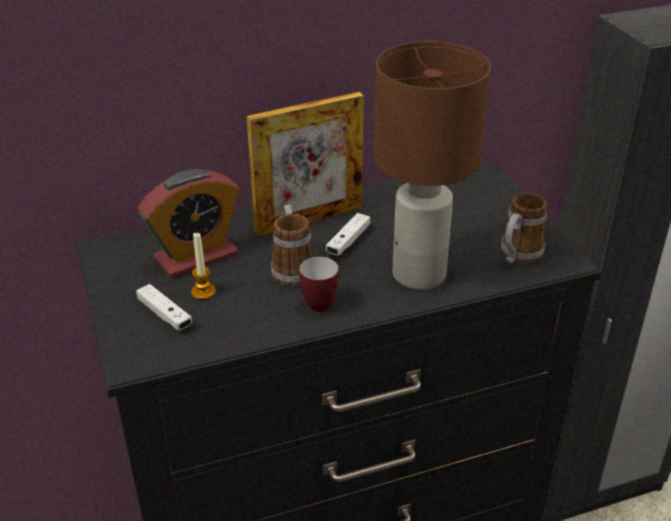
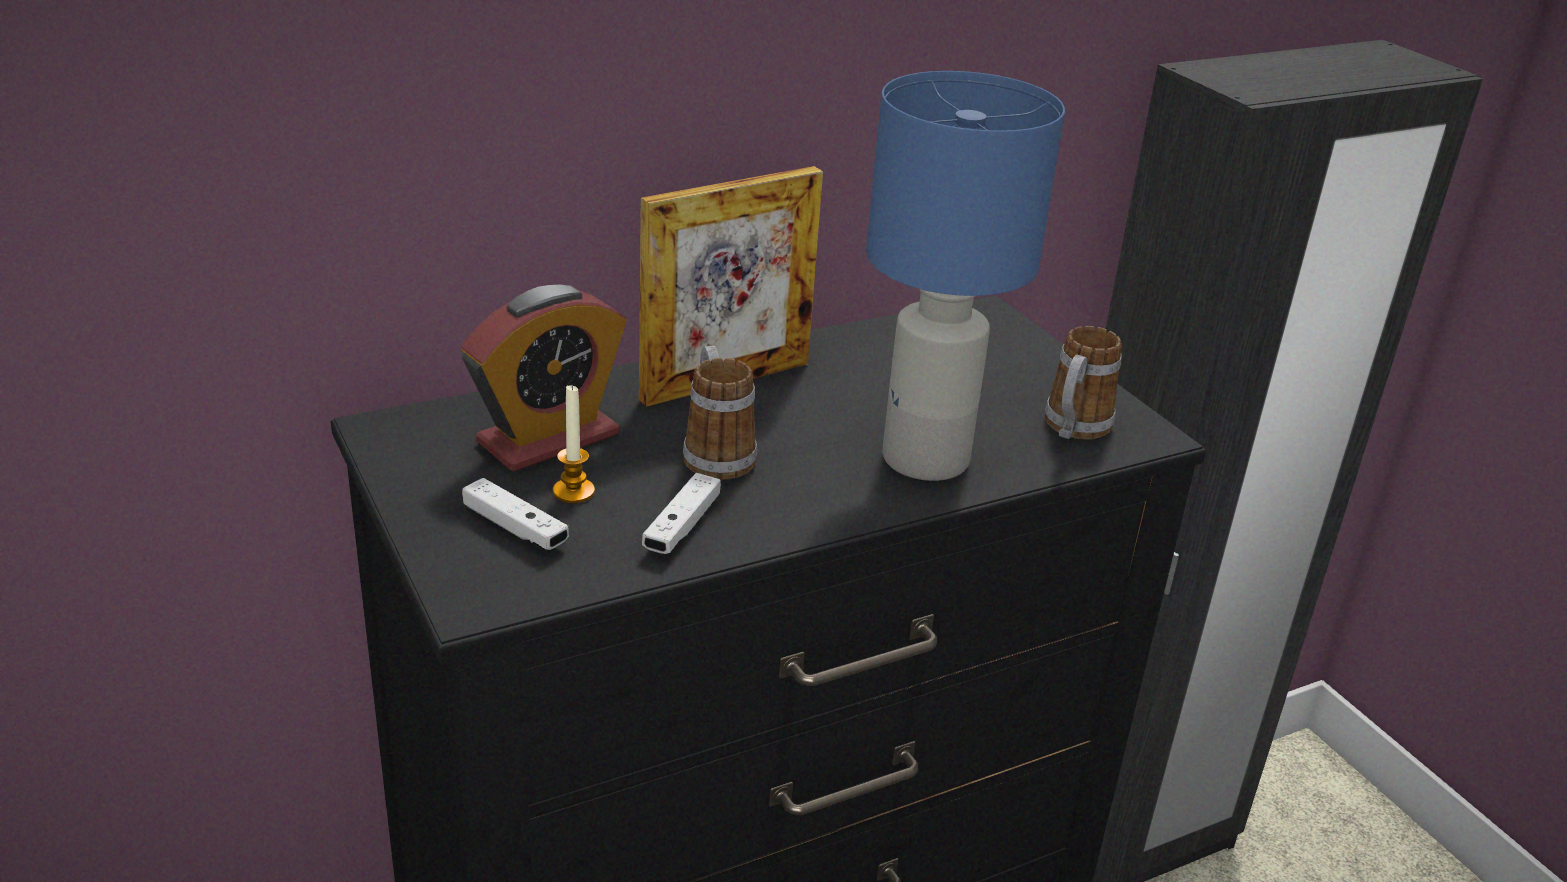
camera: 10 degrees left, 5 degrees down
mug [299,257,339,312] -> none
white game controller [326,213,370,256] -> white game controller moved to [642,473,721,554]
brown table lamp [374,41,491,290] -> blue table lamp [866,71,1065,481]

